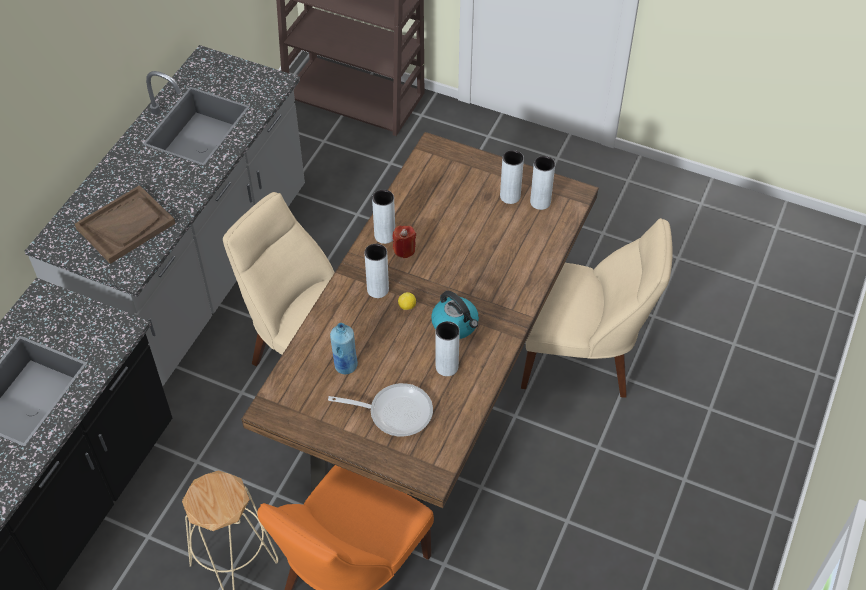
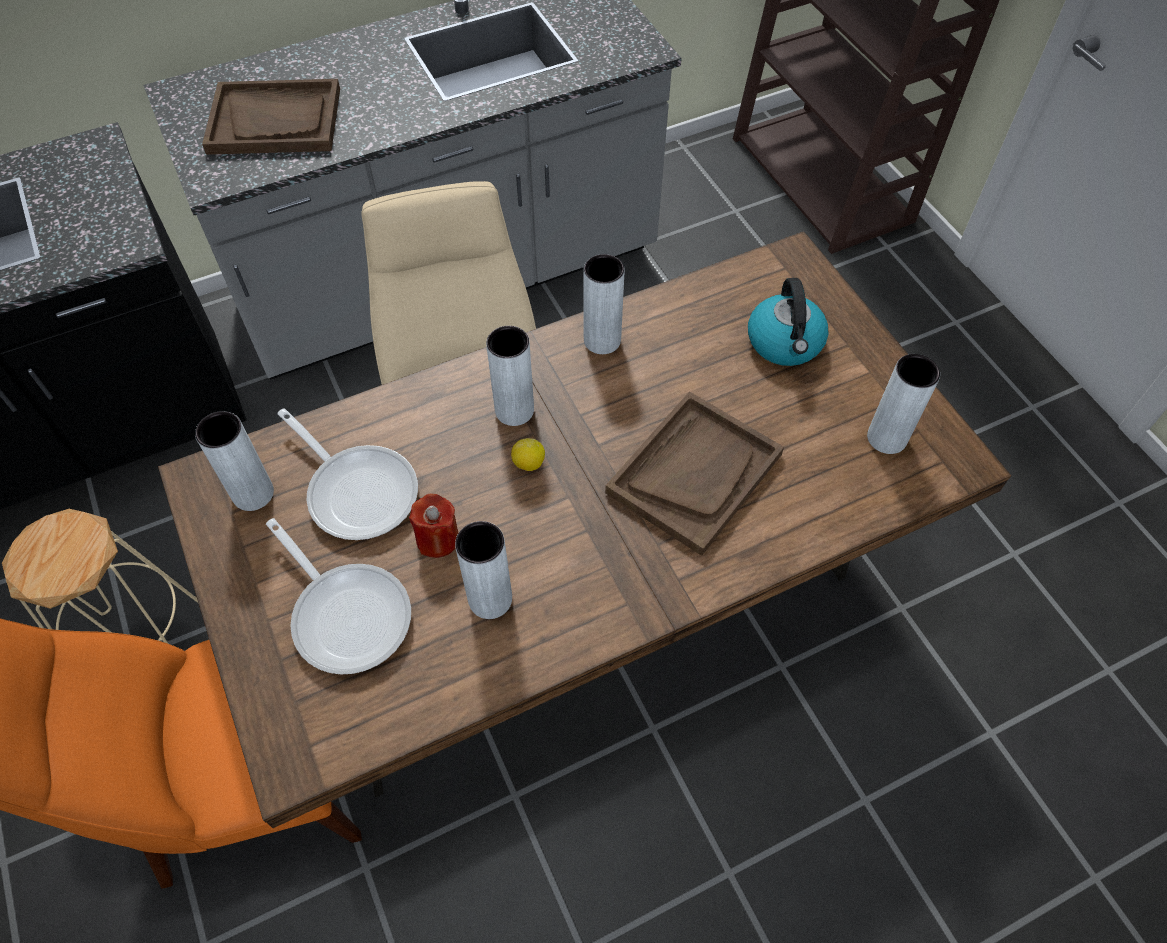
camera: 40 degrees right, 5 degrees up
blue bottle [330,323,358,374] -> frying pan [277,408,418,540]
red candle [393,225,416,258] -> red candle moved to [409,494,458,558]
kettle [431,291,479,339] -> kettle moved to [748,278,829,366]
grey vase [500,150,524,204] -> grey vase moved to [195,411,274,511]
beige chair [521,218,673,398] -> none
none -> brown tray [605,391,784,556]

